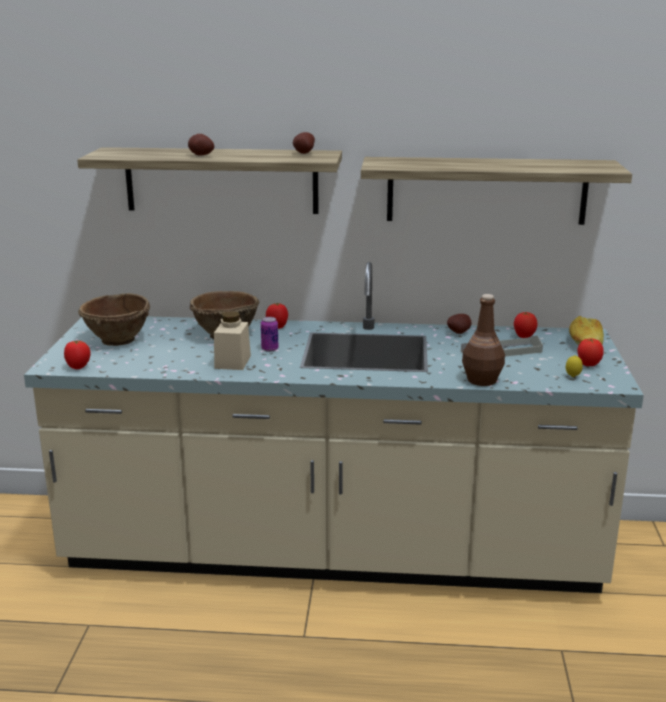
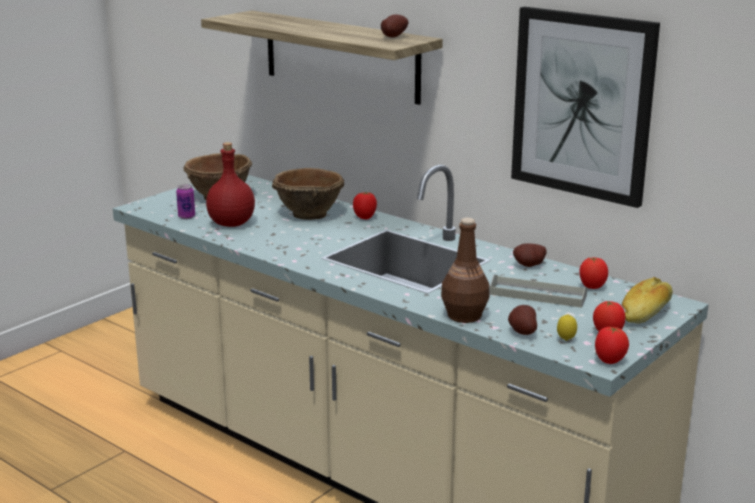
camera: 35 degrees right, 0 degrees up
tomato [64,340,90,369] -> tomato moved to [595,327,629,364]
potato [188,134,214,156] -> potato moved to [508,305,537,335]
beige jar [214,311,251,370] -> none
can [261,317,278,352] -> can moved to [176,184,195,219]
shelf [361,157,632,225] -> picture [511,7,660,208]
none -> red bottle [206,142,255,227]

